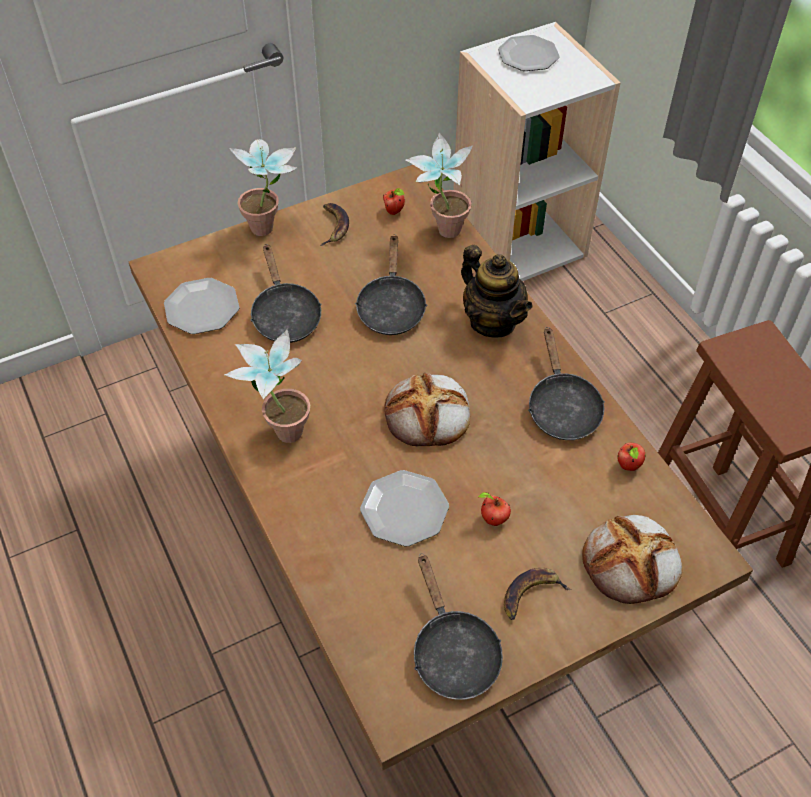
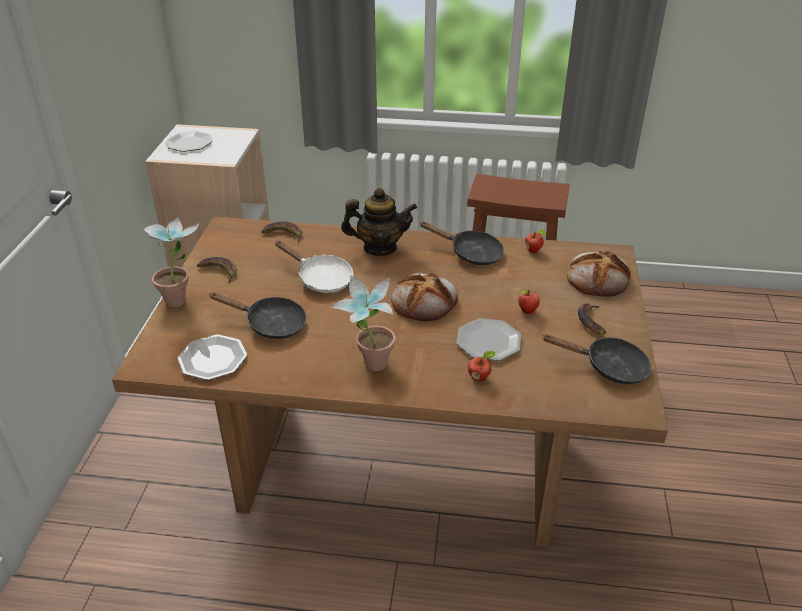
camera: 55 degrees left, 15 degrees down
black frying pan [355,234,427,335] -> white frying pan [275,241,353,293]
apple [383,188,405,215] -> apple moved to [468,351,496,381]
potted plant [406,133,473,238] -> banana [261,221,302,243]

